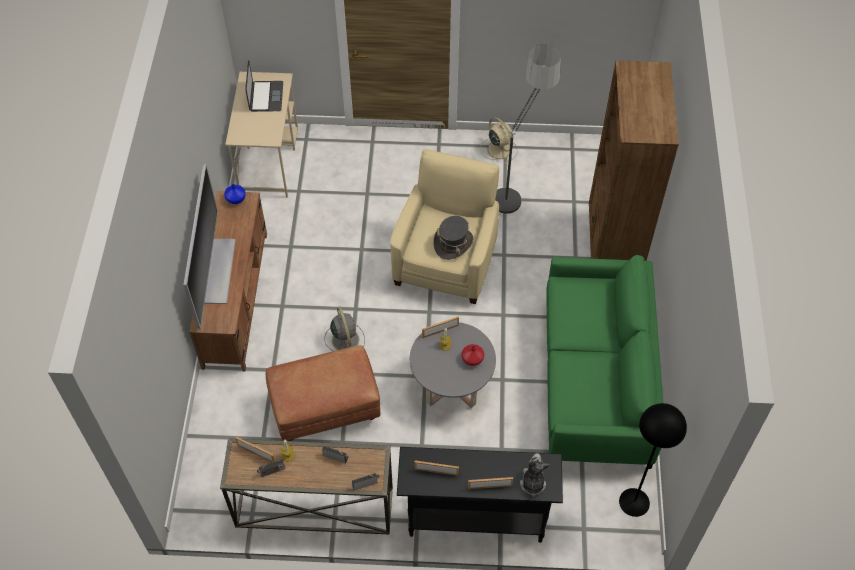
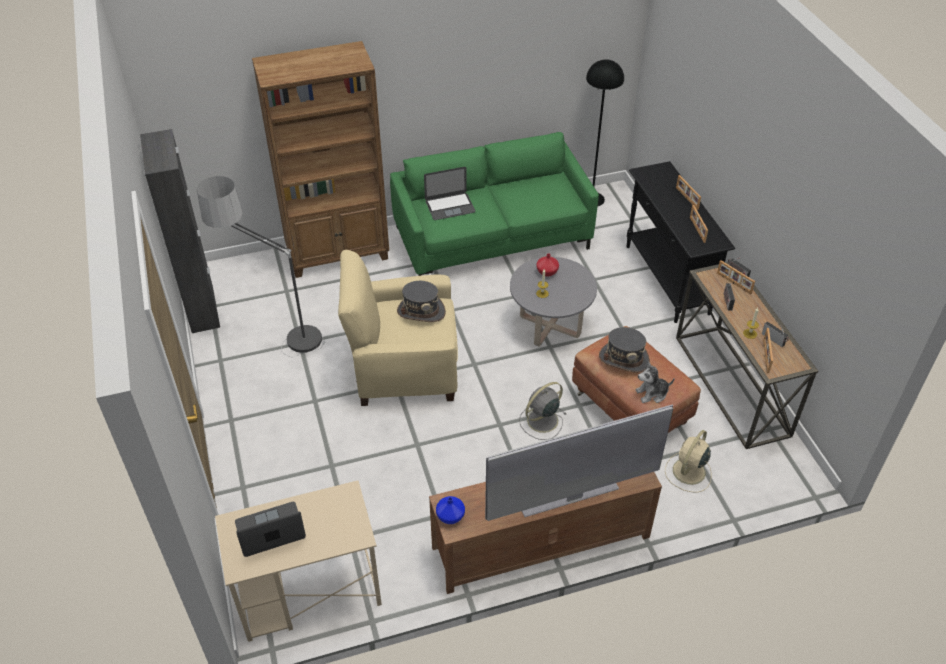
camera: 110 degrees left, 10 degrees down
picture frame [422,316,459,338] -> picture frame moved to [717,260,755,294]
beige fan [480,117,518,164] -> beige fan moved to [665,430,711,492]
plush toy [520,453,549,497] -> plush toy moved to [636,361,675,403]
none -> black cabinet [140,129,220,333]
none -> laptop [424,167,476,220]
none -> grey hat [599,327,650,373]

